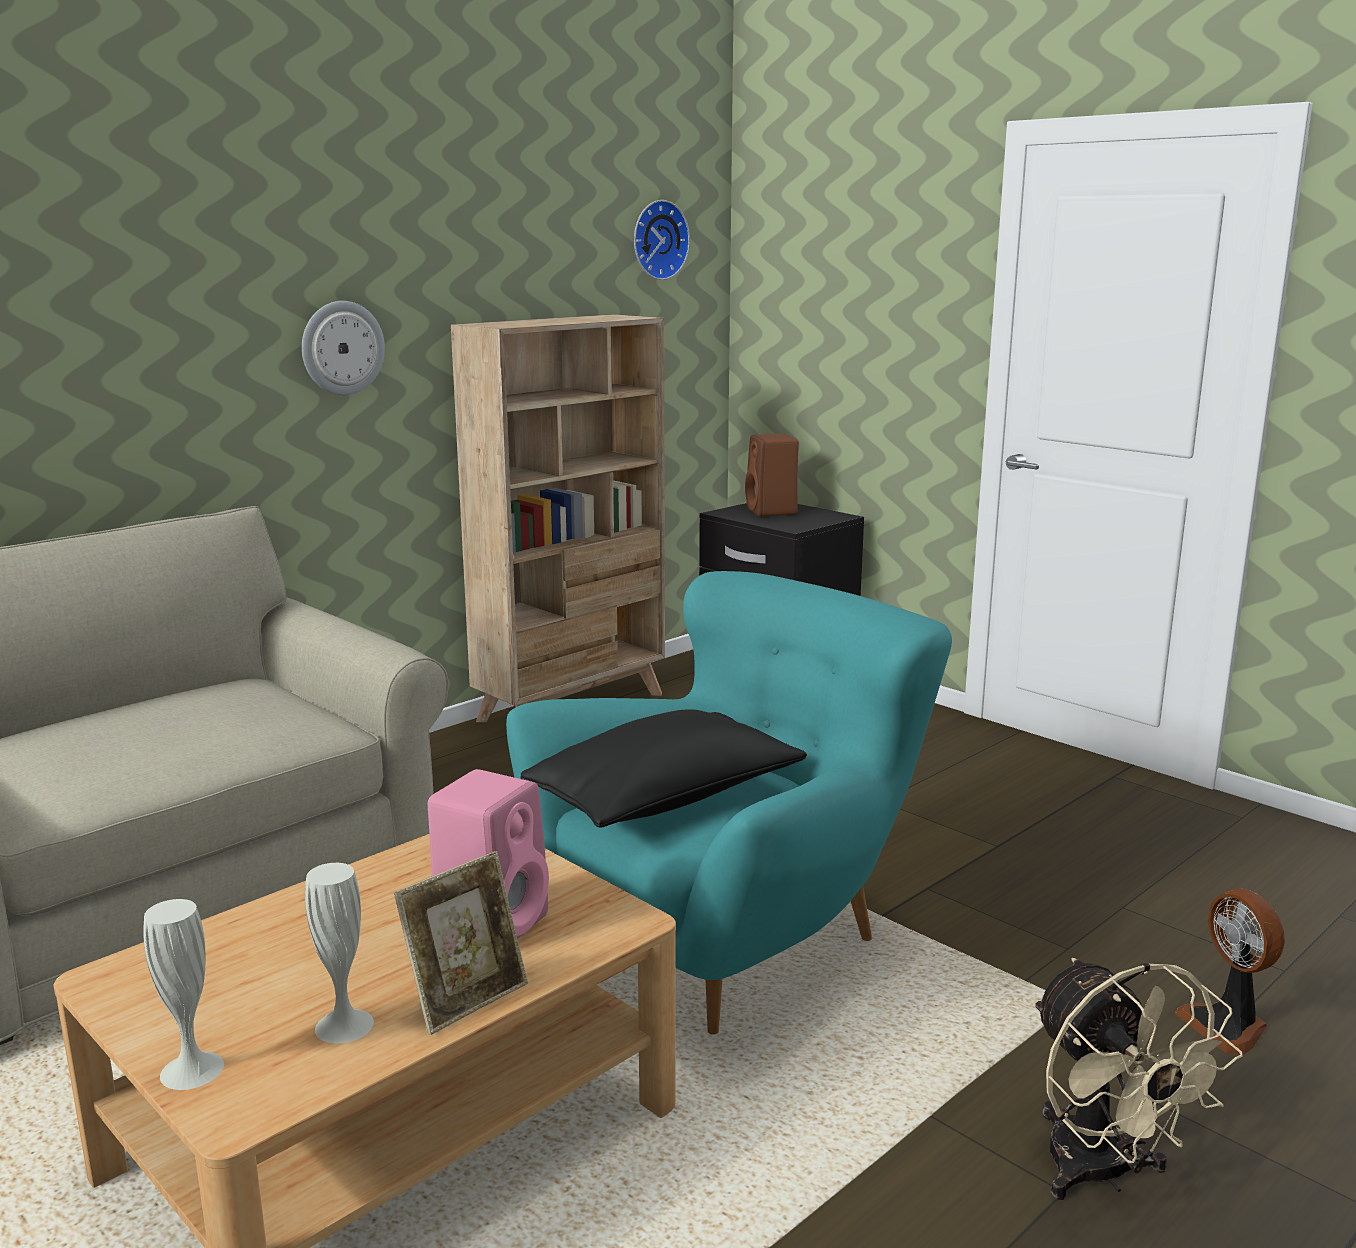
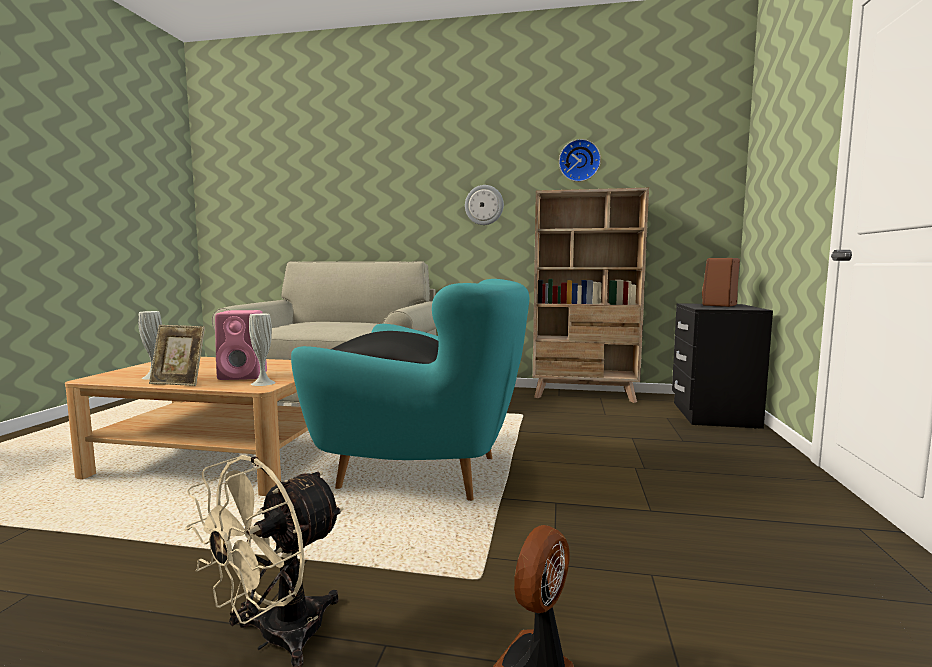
camera: 55 degrees right, 10 degrees down
white vase [143,899,224,1090] -> white vase moved to [249,314,276,386]
wall clock [634,200,690,280] -> wall clock moved to [559,139,601,182]

